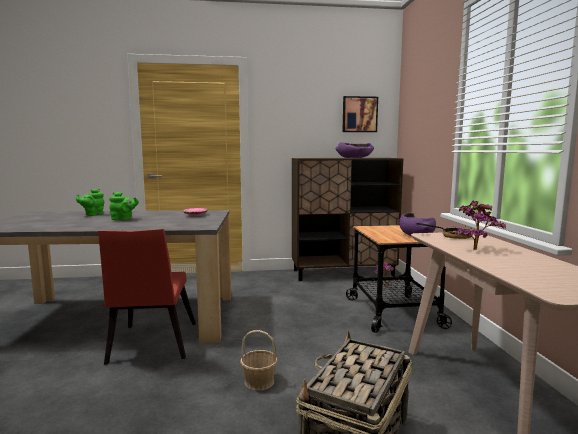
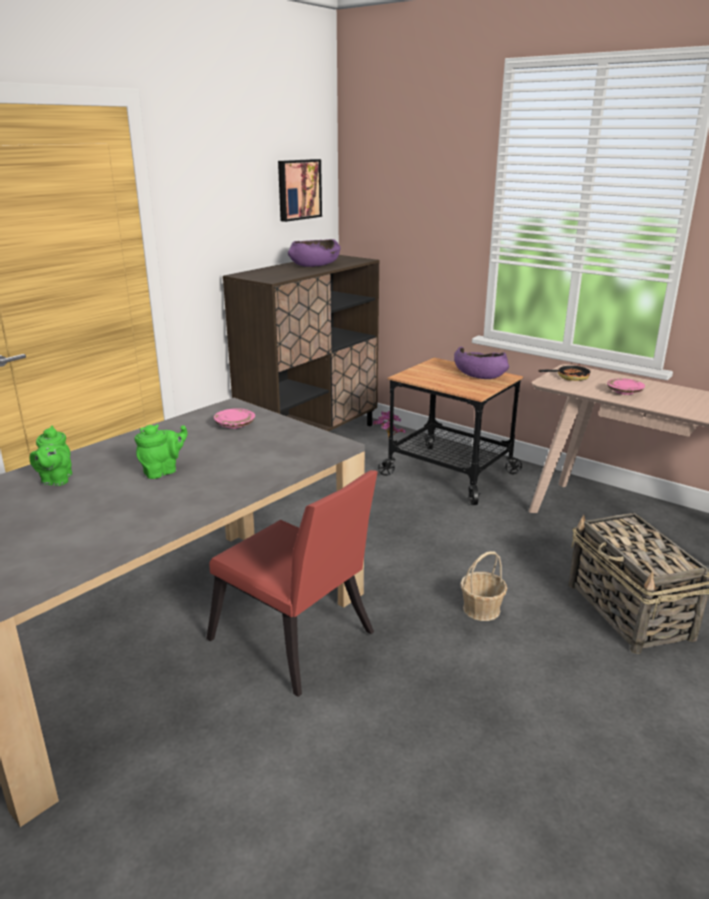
camera: 45 degrees left, 15 degrees up
potted plant [456,201,506,250] -> pink plate [607,378,645,395]

